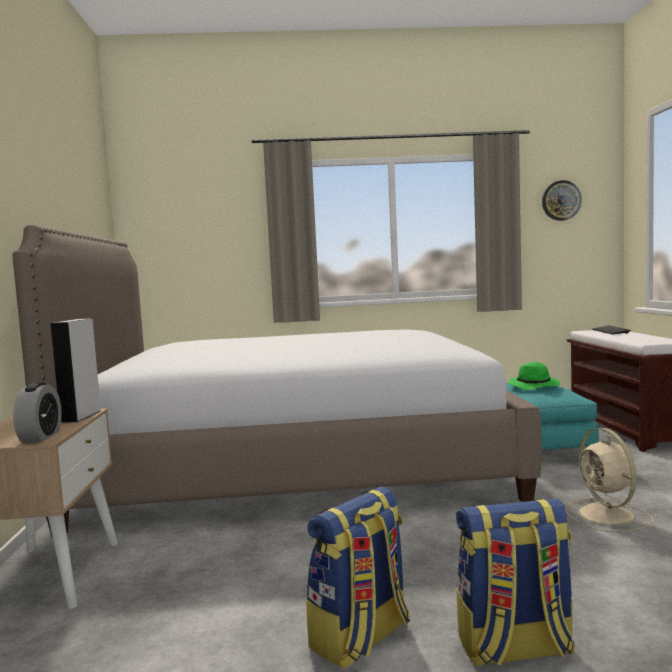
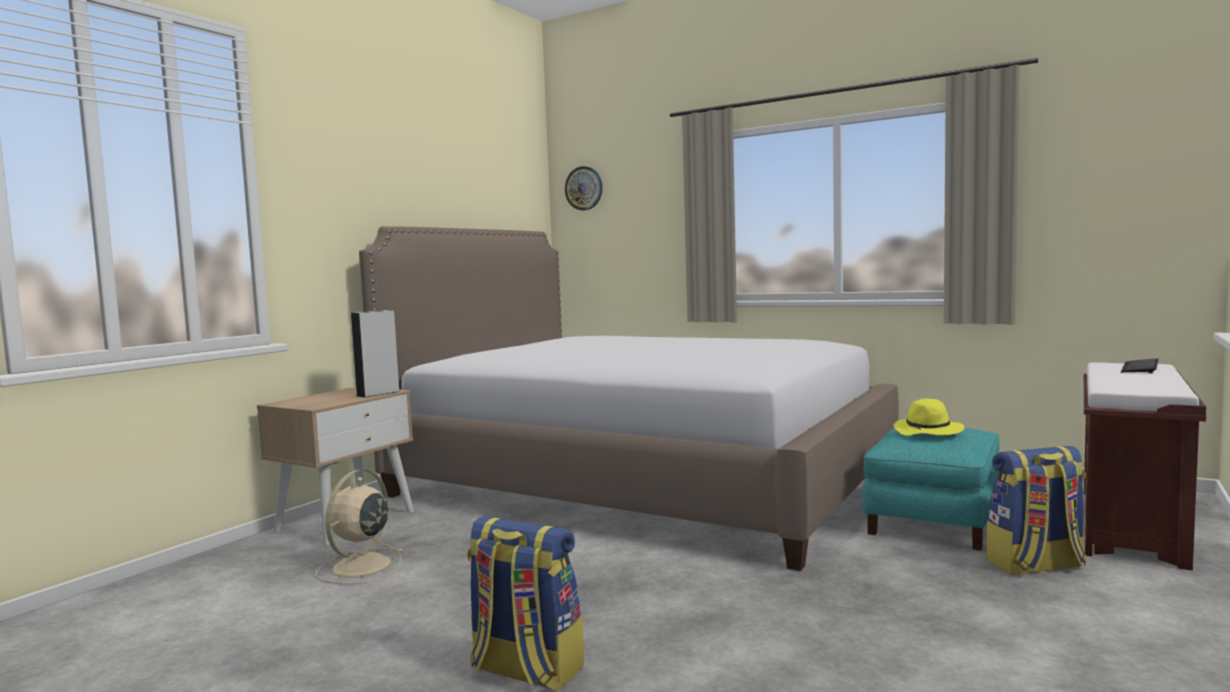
camera: 35 degrees right, 0 degrees up
alarm clock [13,383,62,443] -> none
backpack [306,487,410,669] -> backpack moved to [987,446,1086,575]
green hat [508,362,560,390] -> yellow hat [893,399,965,436]
wall clock [542,180,582,221] -> wall clock moved to [565,166,603,211]
beige fan [565,428,653,532] -> beige fan moved to [315,469,404,584]

